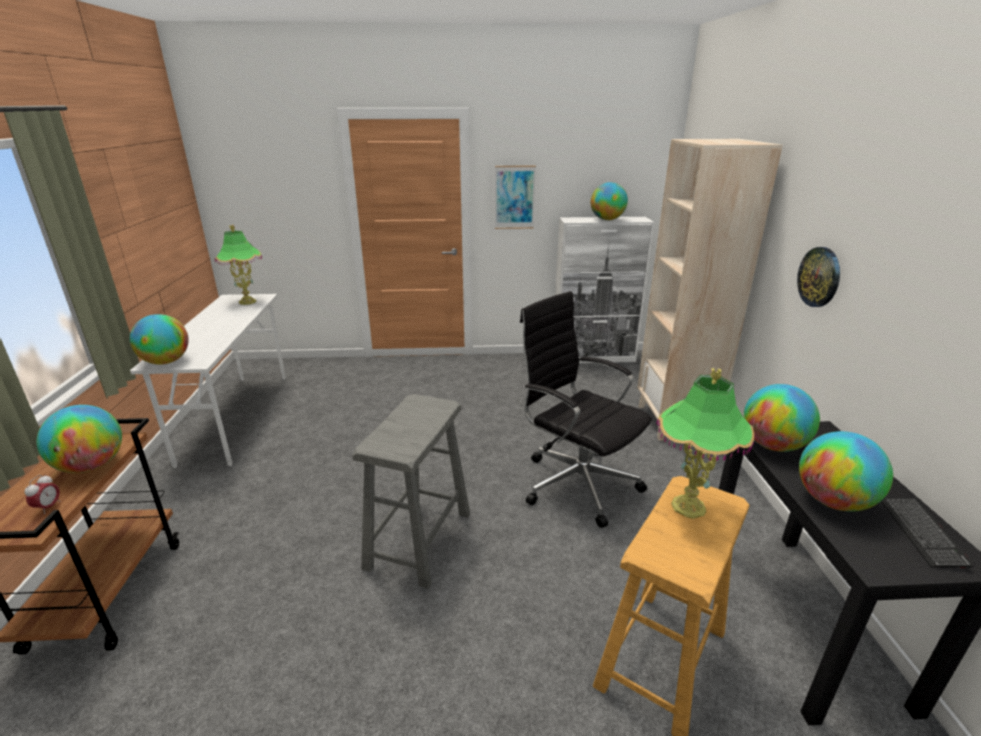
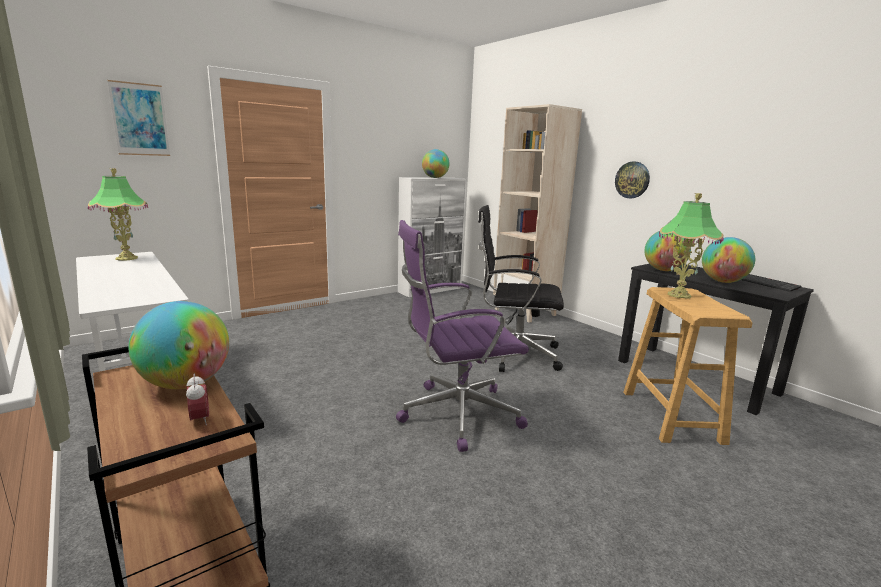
camera: 35 degrees left, 10 degrees down
globe [130,314,189,364] -> none
grey stool [352,394,470,589] -> purple office chair [396,220,529,452]
picture [495,166,536,229] -> picture moved to [107,80,170,156]

